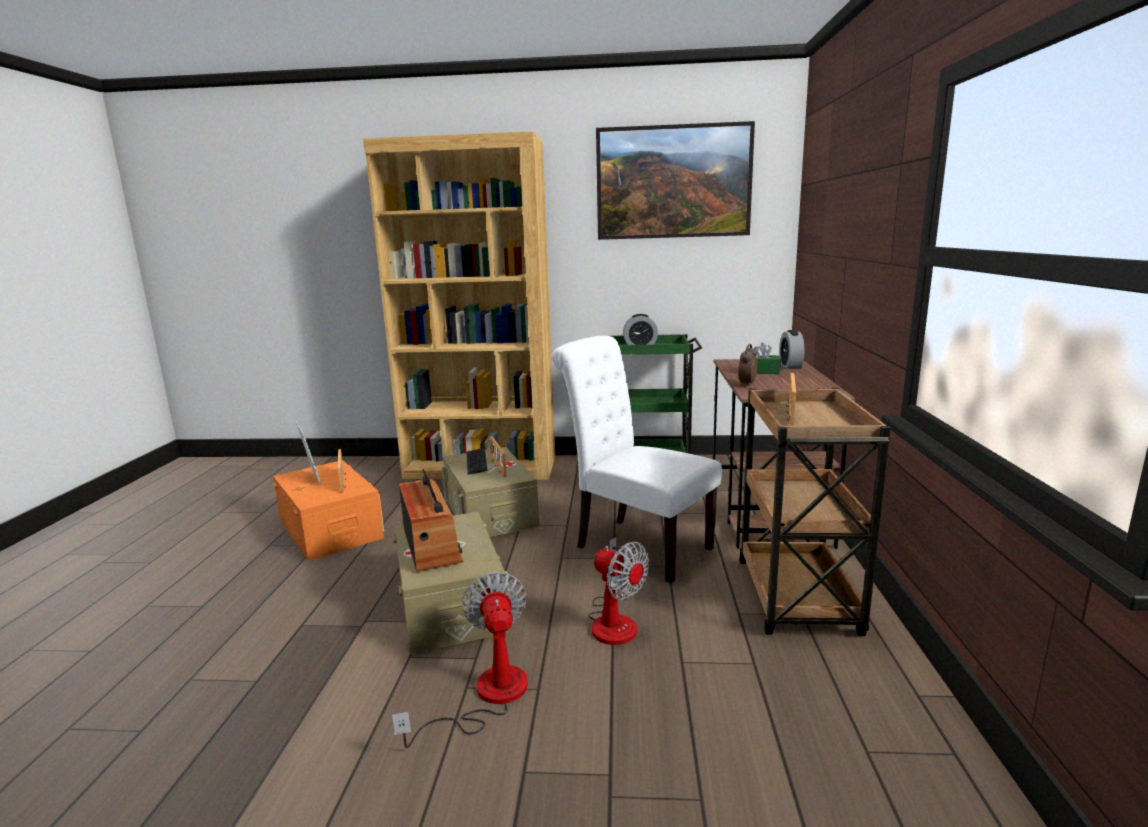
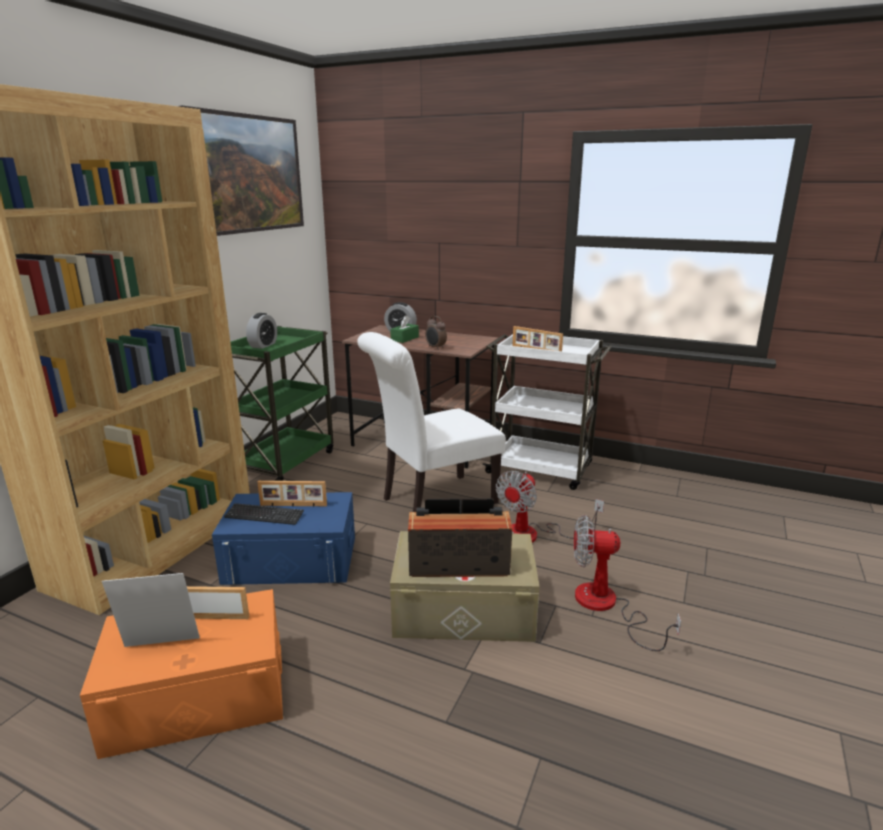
camera: 70 degrees left, 5 degrees up
beige storage box [441,447,539,537] -> blue storage box [212,492,355,585]
fan [588,537,649,645] -> fan turned 150 degrees clockwise [496,471,604,543]
brown cart [739,388,891,636] -> white cart [482,332,612,490]

